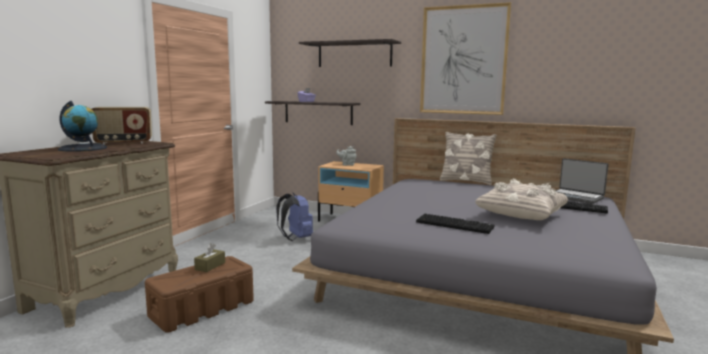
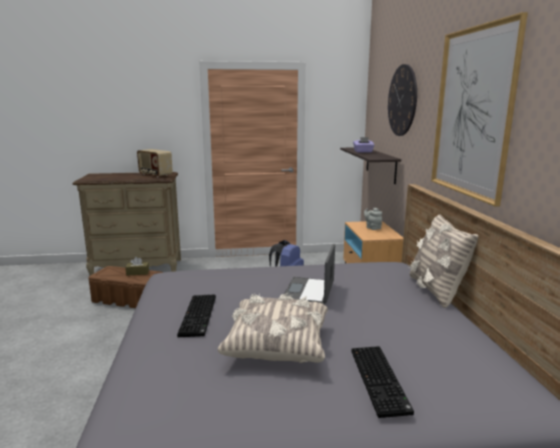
camera: 60 degrees right, 5 degrees up
globe [58,101,107,152] -> none
shelf [299,39,401,67] -> wall clock [388,64,417,136]
laptop [555,158,608,204] -> laptop moved to [282,244,335,305]

